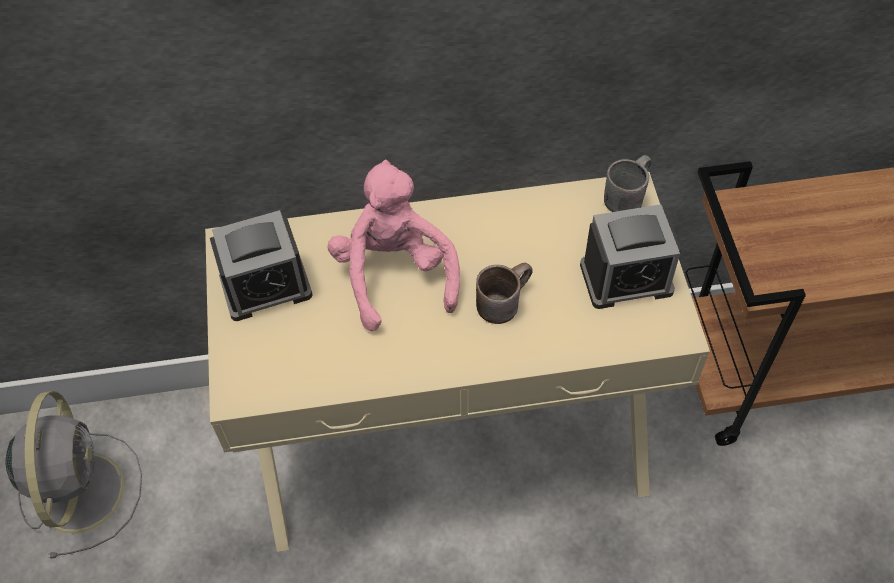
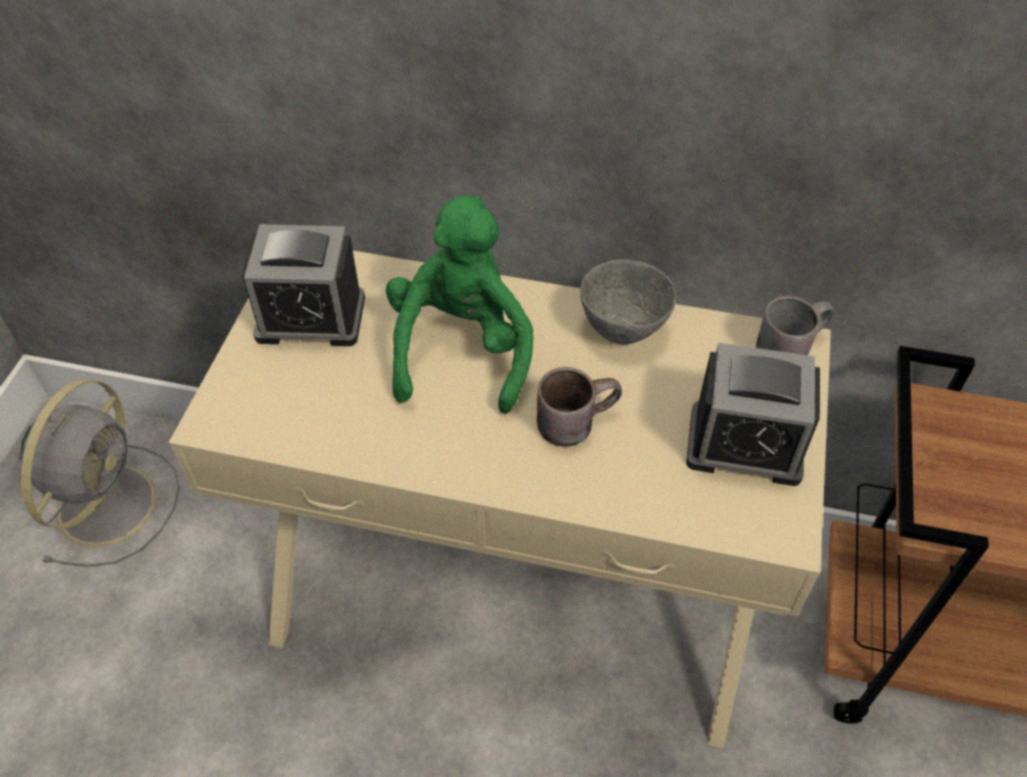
camera: 20 degrees right, 5 degrees down
pink plush toy [328,160,460,331] -> green plush toy [386,196,534,414]
none -> grey bowl [580,259,676,344]

